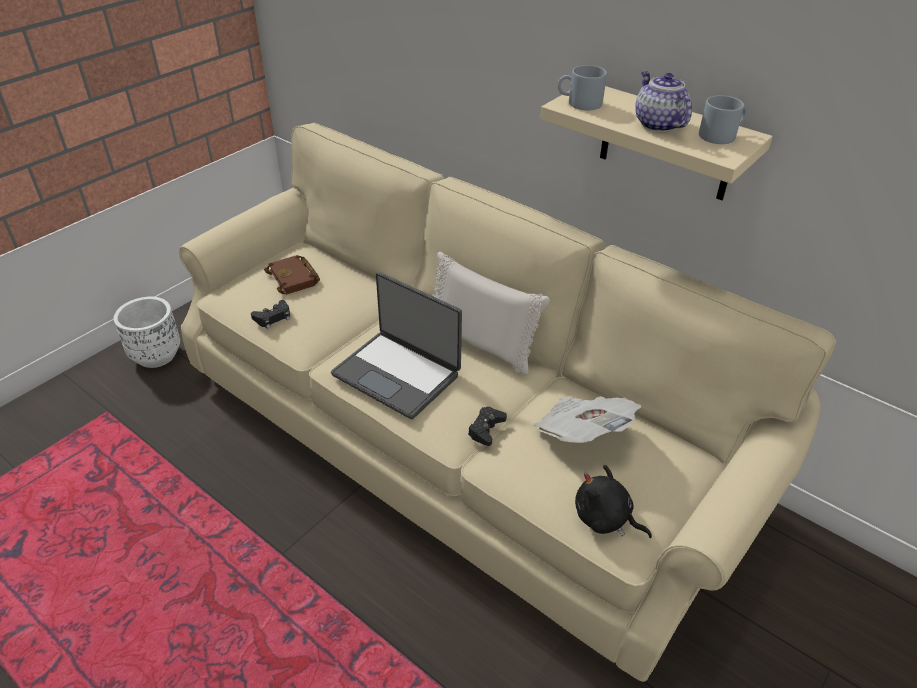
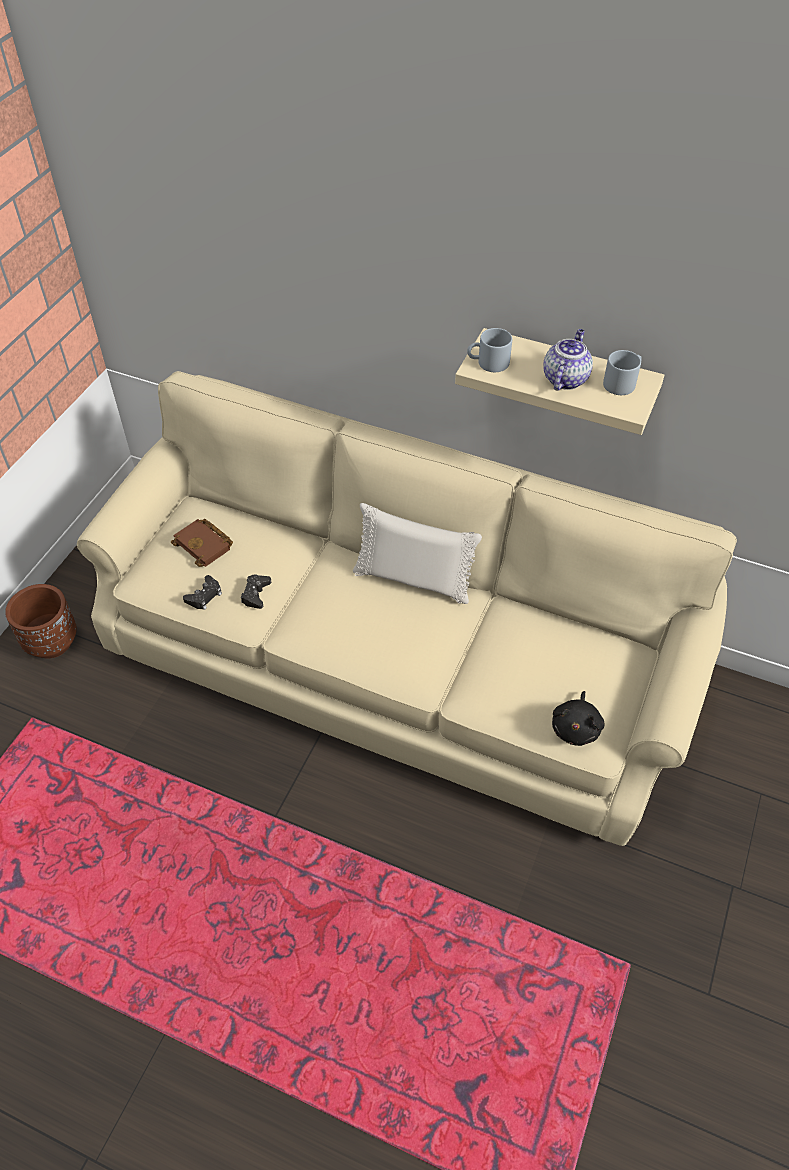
camera: 15 degrees left, 10 degrees up
white planter [114,297,180,368] -> brown planter [5,584,77,659]
laptop [331,272,462,419] -> none
black game controller [468,407,507,446] -> black game controller moved to [241,574,271,609]
newspaper [533,397,641,443] -> none
black plush toy [575,465,652,538] -> black plush toy turned 90 degrees counterclockwise [552,691,604,746]
teapot [635,71,692,132] -> teapot turned 60 degrees clockwise [543,329,593,391]

